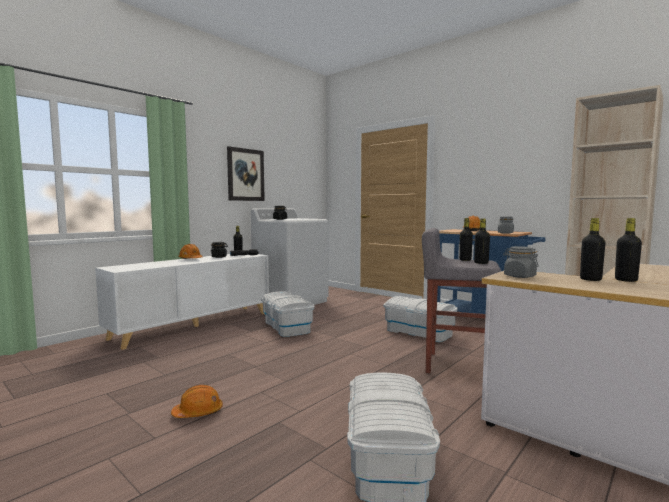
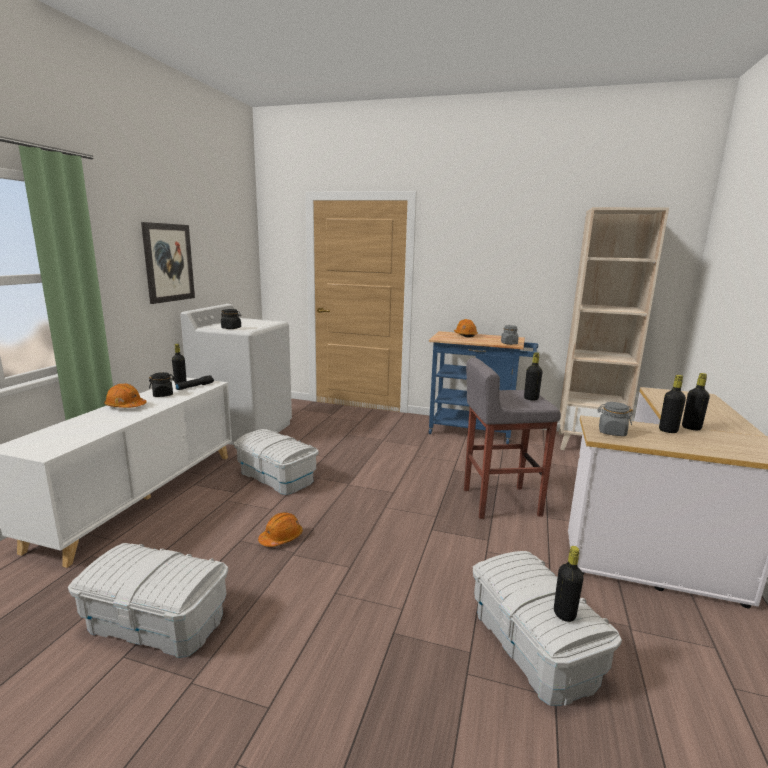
camera: 25 degrees left, 10 degrees up
orange hard hat [171,385,223,418] -> orange hard hat moved to [258,512,303,547]
white storage box [383,296,458,342] -> white storage box moved to [68,543,228,658]
black bottle [459,218,473,261] -> black bottle moved to [554,546,584,622]

